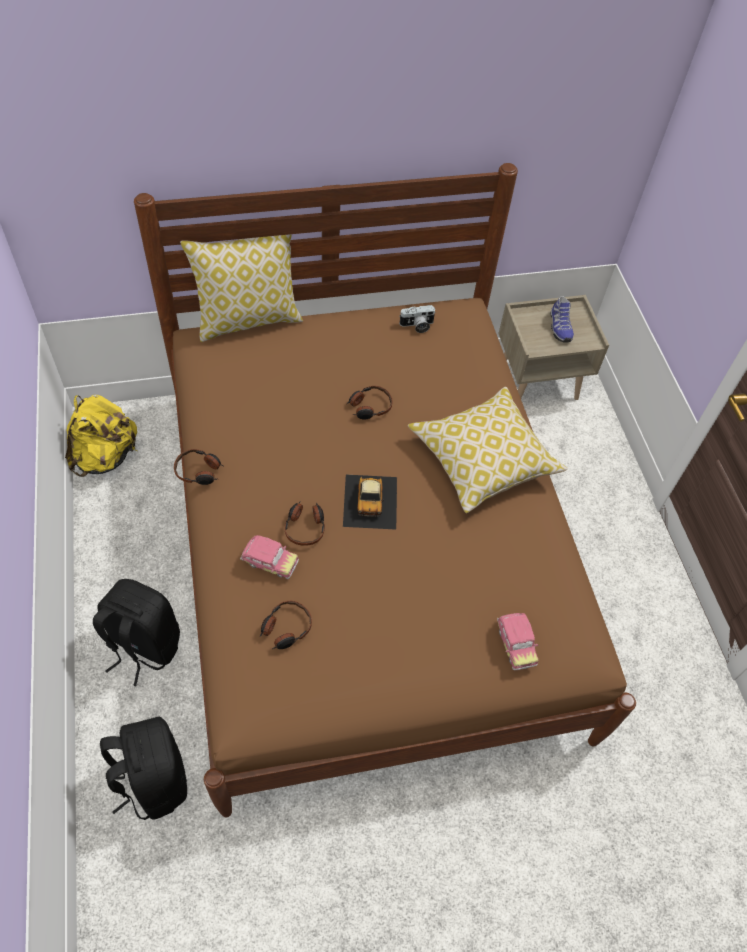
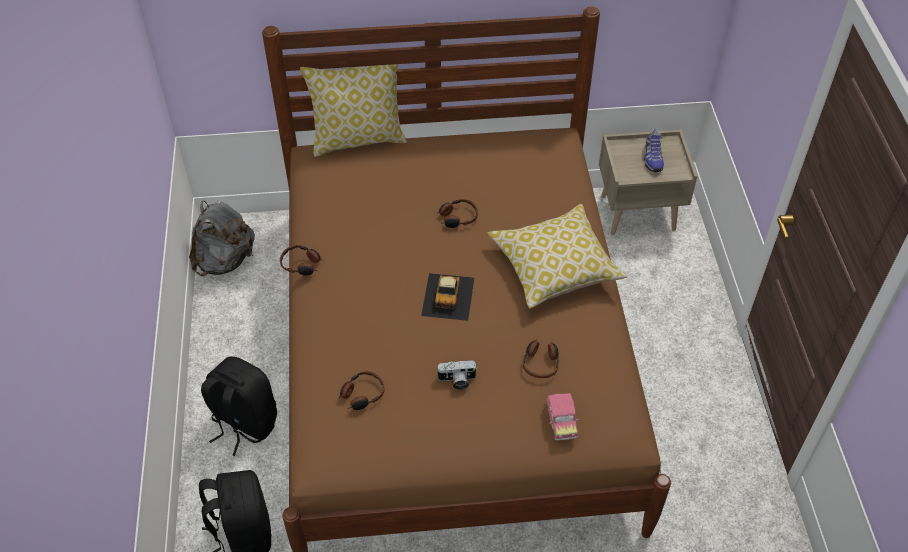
camera: 10 degrees right, 5 degrees down
yellow backpack [65,394,137,477] -> grey backpack [189,201,255,276]
toy car [240,535,299,579] -> none
headphones [285,502,325,546] -> headphones moved to [523,340,559,378]
camera [399,305,436,333] -> camera moved to [436,360,477,390]

